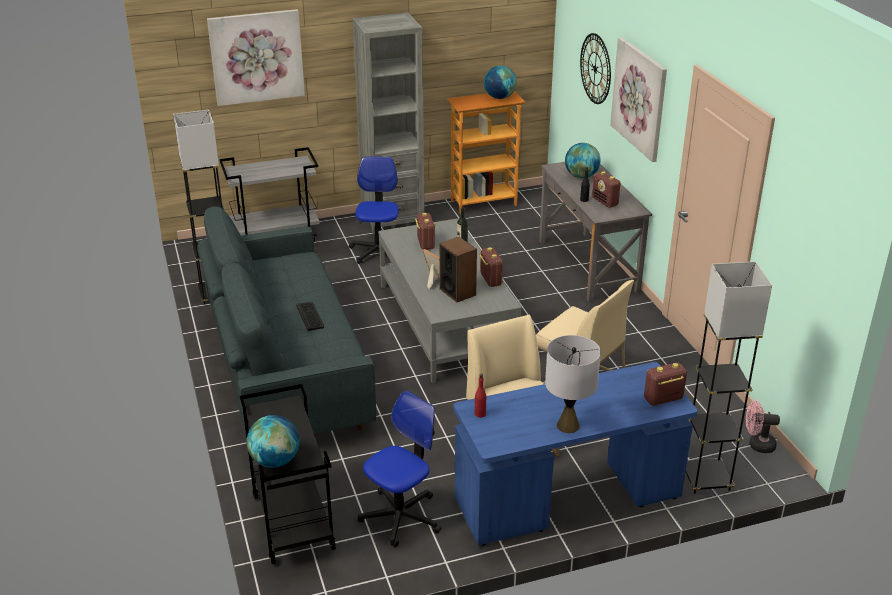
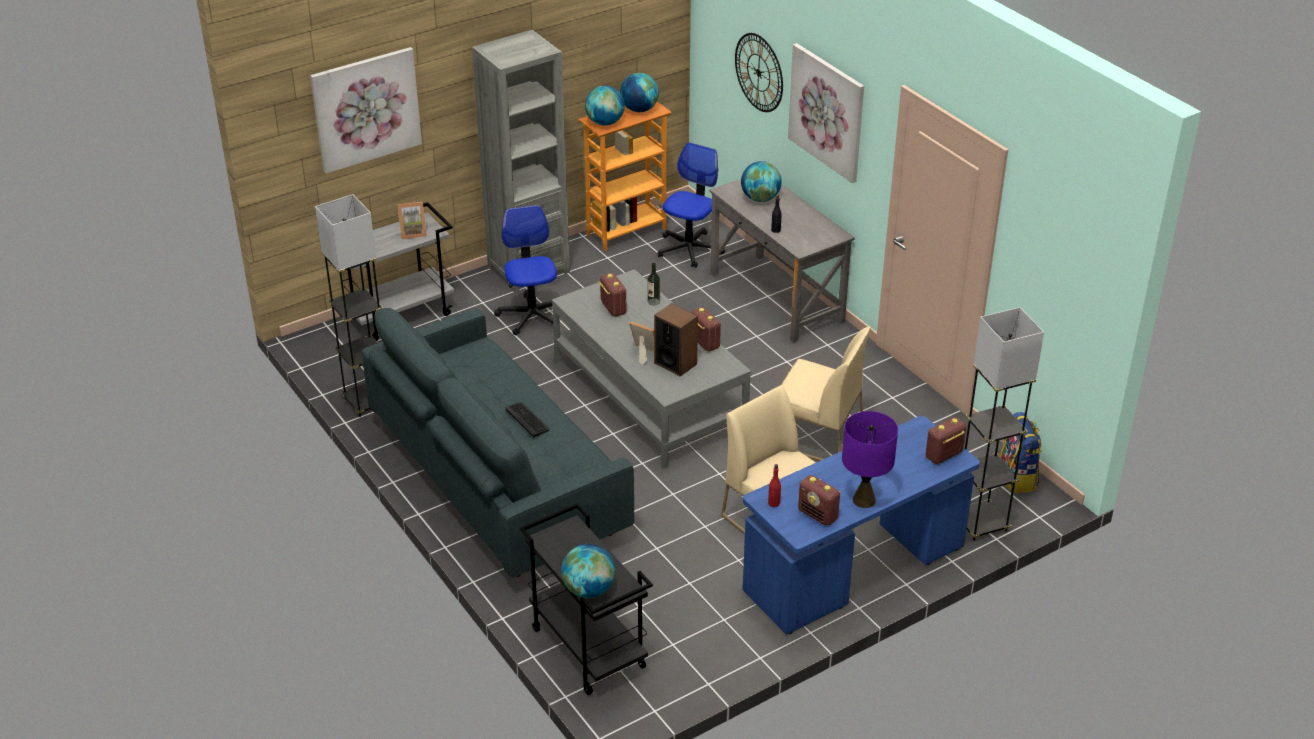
camera: 15 degrees left, 5 degrees up
office chair [357,390,441,547] -> office chair moved to [658,142,725,268]
grey table lamp [545,335,601,433] -> purple table lamp [842,411,898,508]
radio [592,171,622,208] -> radio moved to [798,475,840,526]
pink fan [746,401,780,453] -> backpack [1000,412,1041,493]
none -> picture frame [397,201,427,239]
none -> globe [585,86,625,126]

